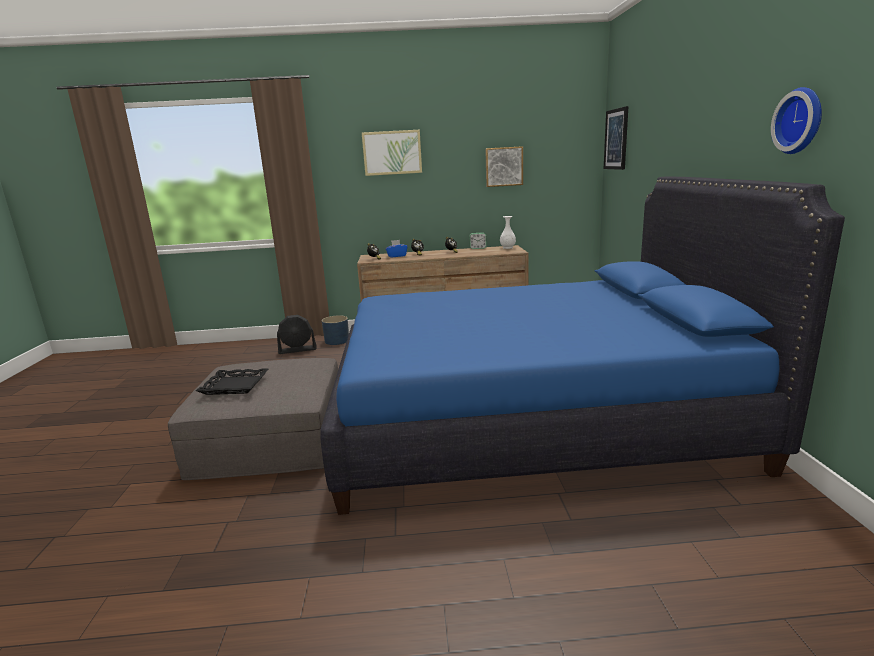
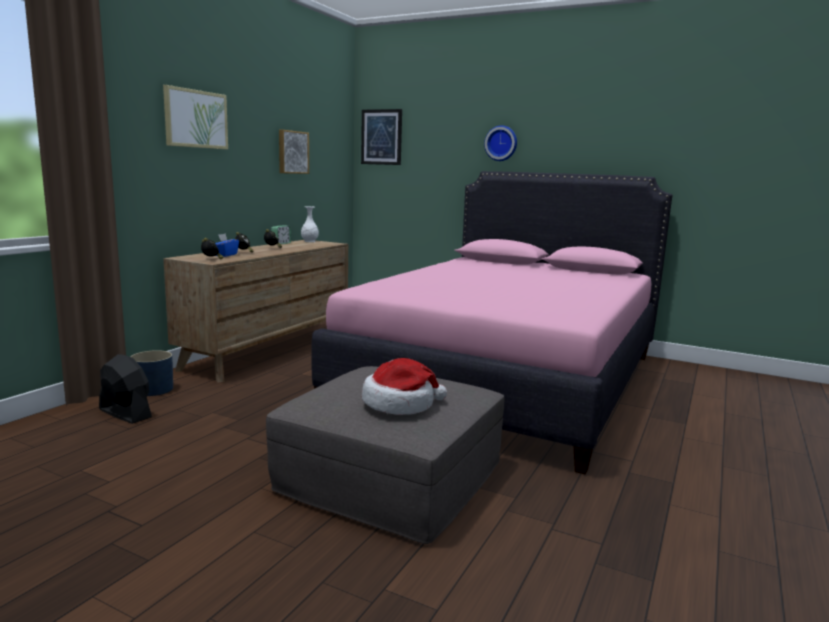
camera: 60 degrees left, 5 degrees down
black tray [196,368,268,395] -> hat [362,358,447,415]
black fan [277,315,317,354] -> black fan turned 75 degrees counterclockwise [99,354,152,424]
blue bed [320,176,845,515] -> pink bed [311,171,673,475]
wall clock [771,87,822,154] -> wall clock moved to [484,125,517,161]

